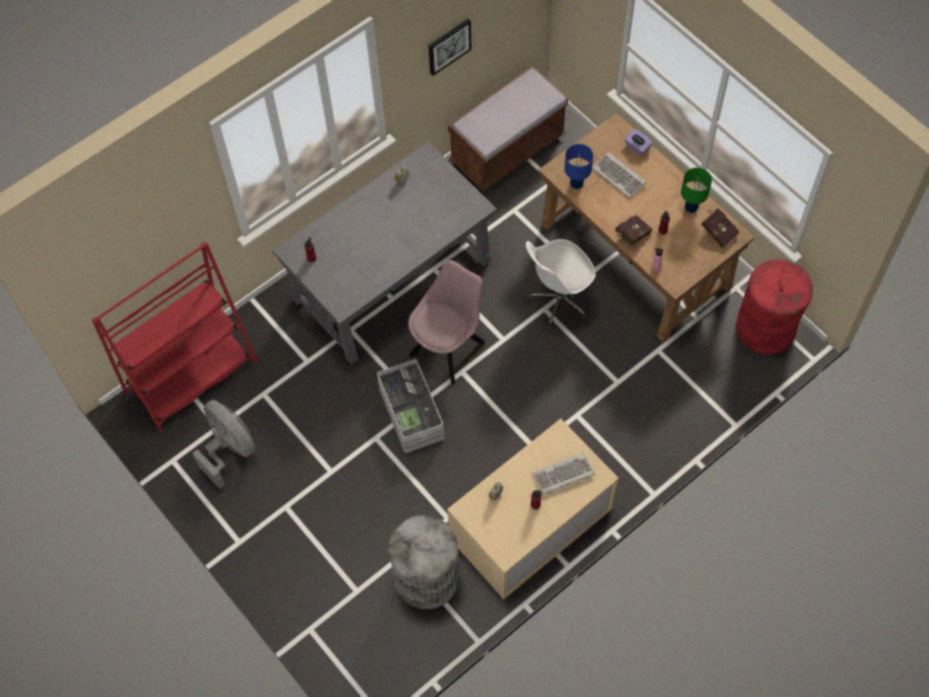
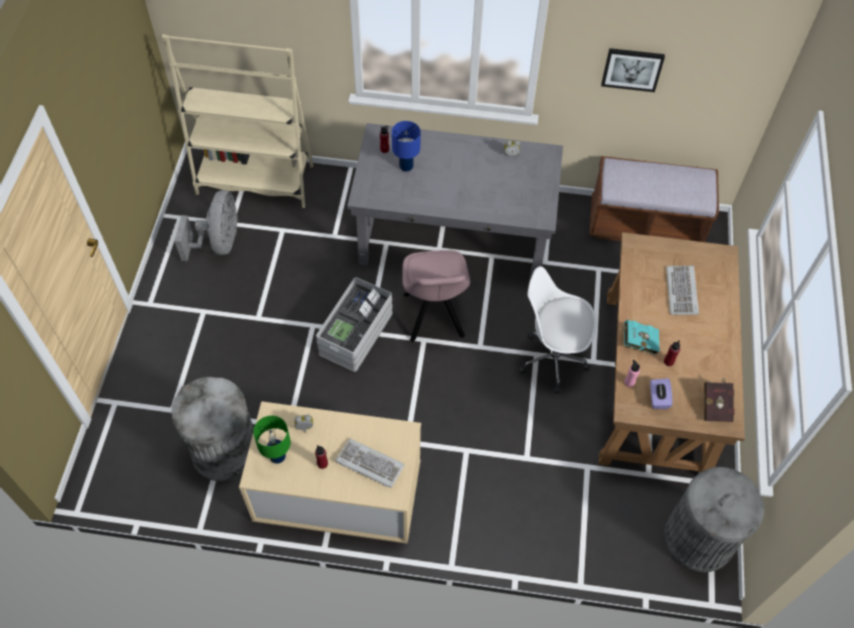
camera: 45 degrees right, 5 degrees down
red bookcase [92,242,258,433] -> beige bookcase [162,34,313,208]
pink chair [408,260,485,384] -> pink chair turned 90 degrees clockwise [402,250,470,342]
blue table lamp [564,144,593,189] -> blue table lamp moved to [392,121,421,172]
red book [615,215,653,245] -> turquoise book [619,320,660,354]
purple tissue box [624,128,653,156] -> purple tissue box moved to [650,378,672,409]
green table lamp [681,168,712,213] -> green table lamp moved to [253,416,291,464]
red trash can [736,259,813,354] -> grey trash can [664,467,764,572]

